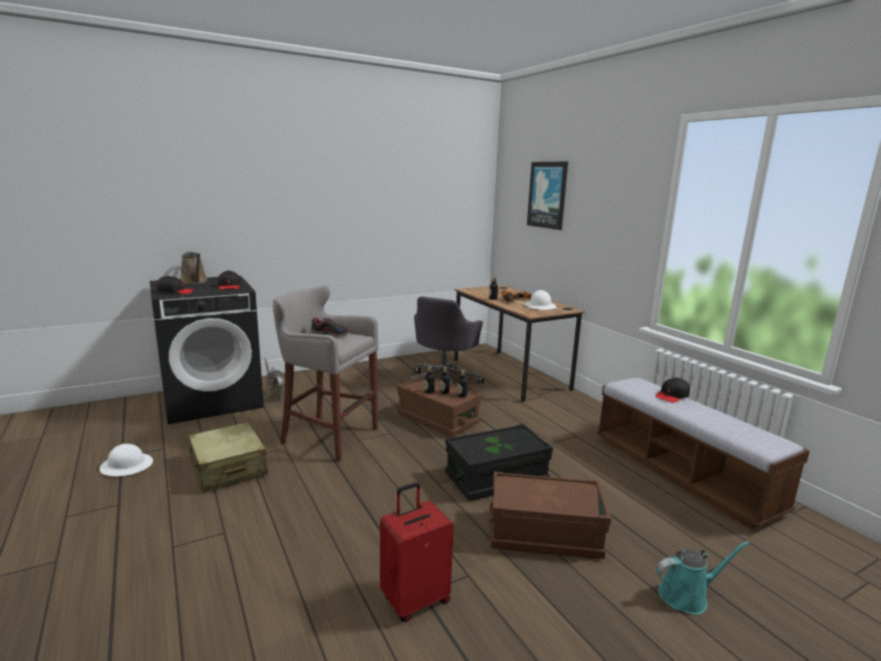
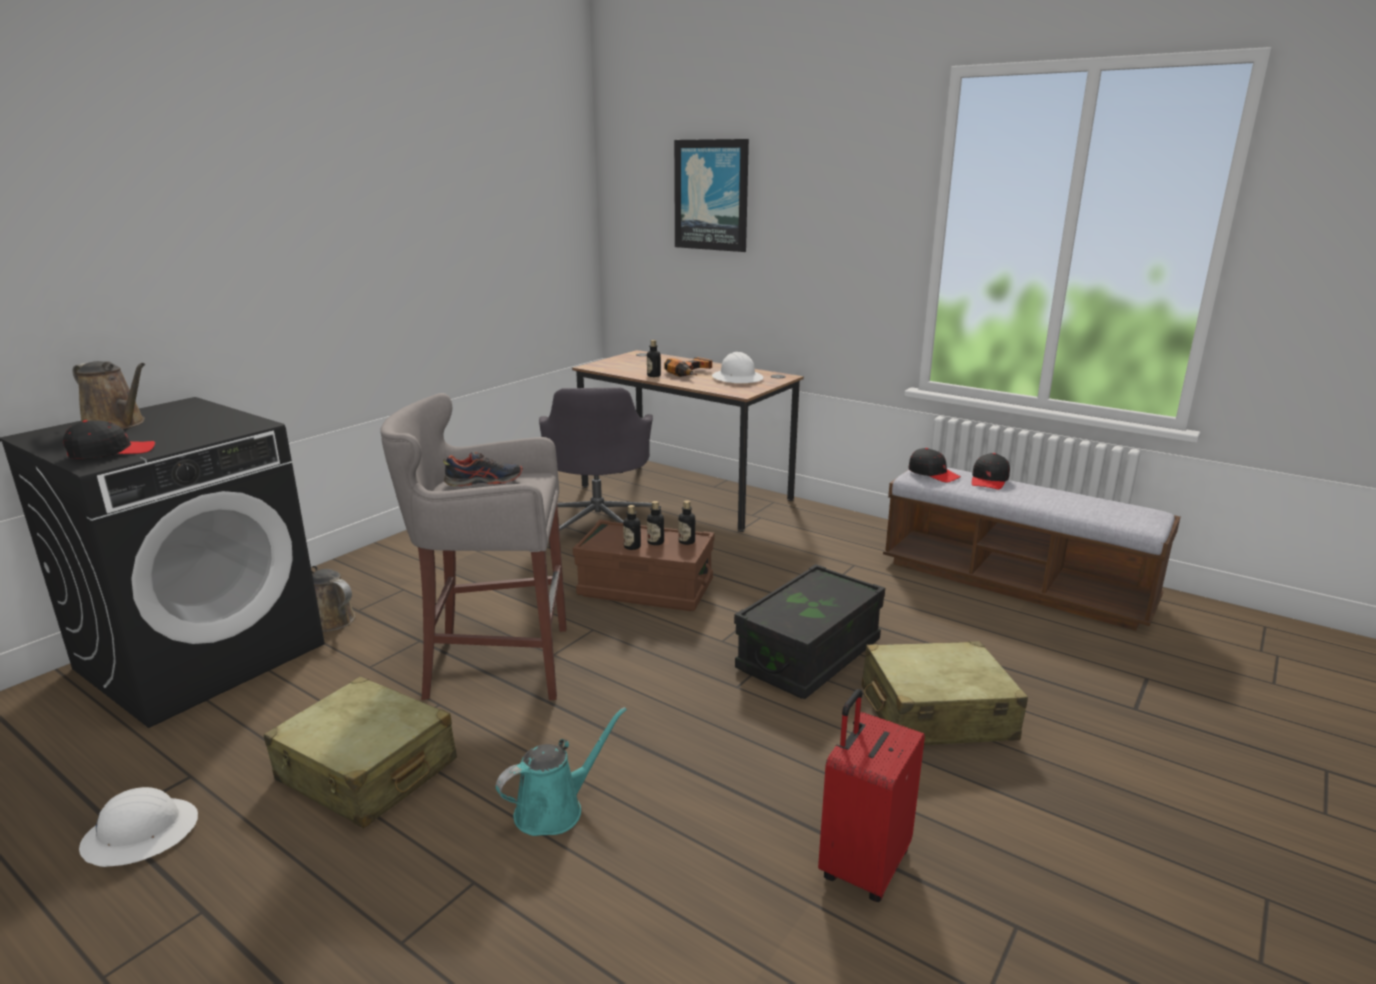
camera: 25 degrees left, 5 degrees up
black cap [218,270,241,290] -> black cap moved to [908,448,961,483]
brown storage box [489,472,611,559] -> beige suitcase [862,641,1028,745]
turquoise watering can [656,541,750,615] -> turquoise watering can moved to [496,707,627,836]

